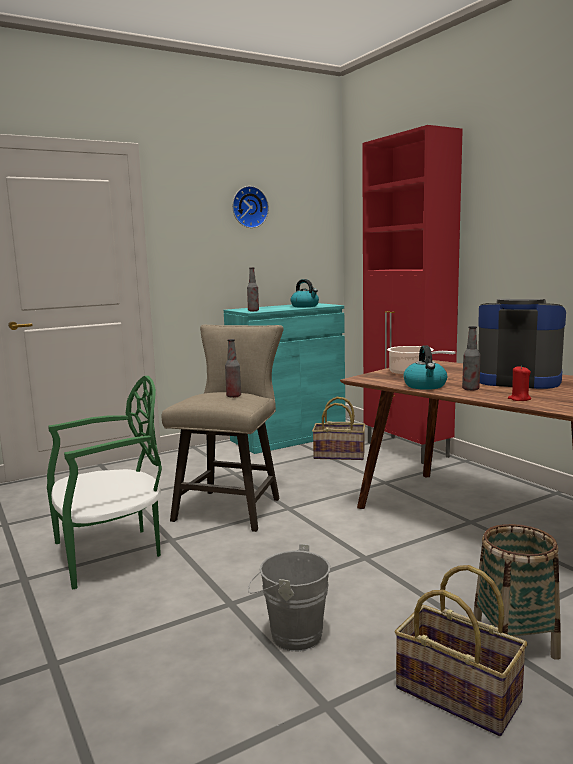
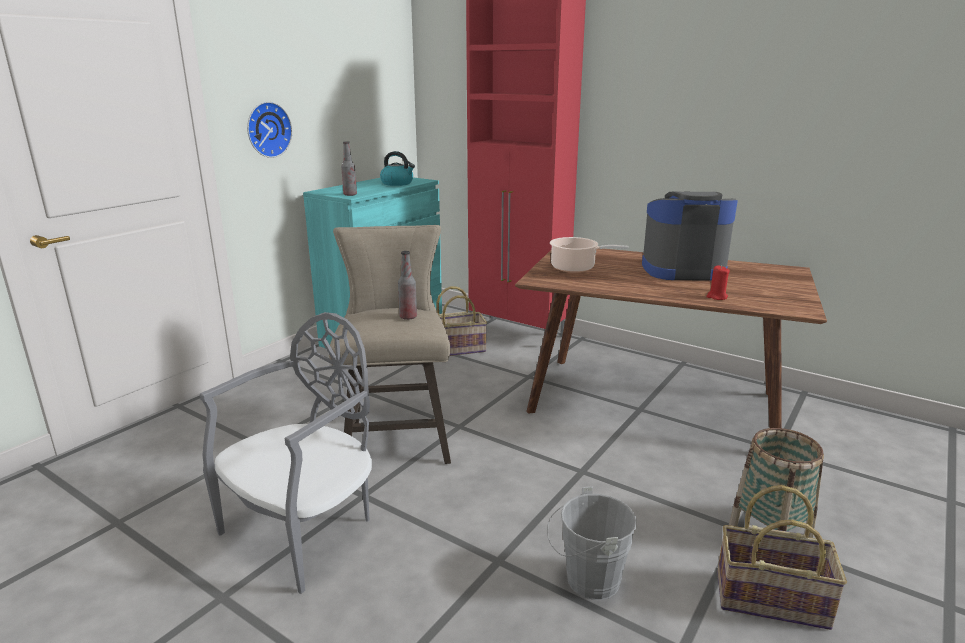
camera: 25 degrees left, 10 degrees up
green chair [47,376,162,589] -> grey chair [200,312,372,594]
wall clock [232,186,269,228] -> wall clock moved to [247,102,292,158]
kettle [403,345,447,390] -> none
bottle [462,326,480,391] -> none

